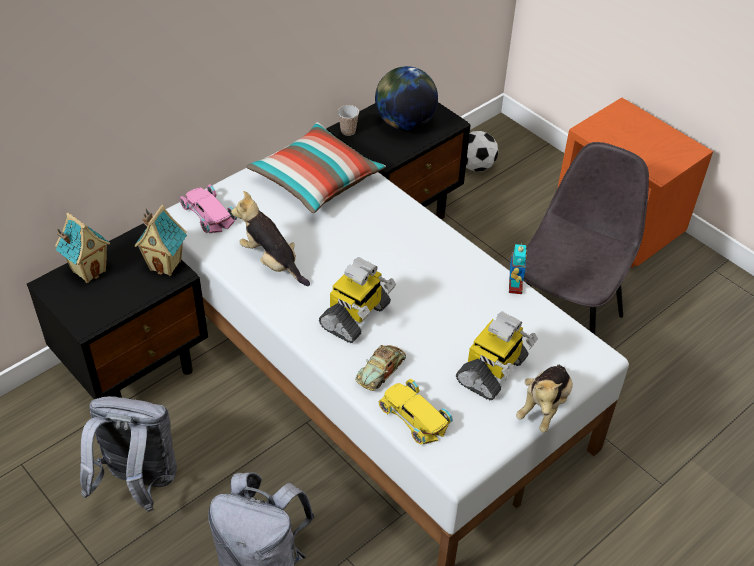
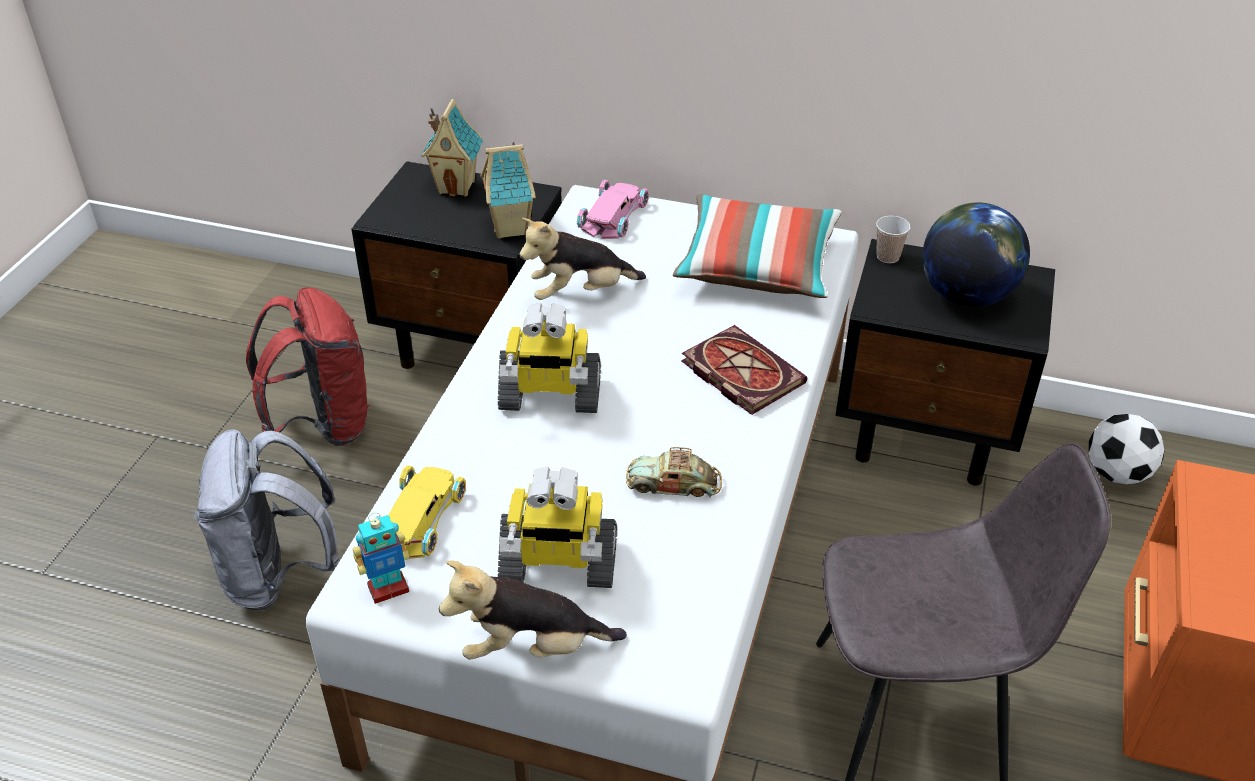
camera: 60 degrees right, 5 degrees down
grey backpack [80,396,177,512] -> red backpack [246,287,370,446]
plush toy [231,191,310,286] -> plush toy turned 120 degrees counterclockwise [519,218,646,300]
toy car [355,345,406,391] -> toy car moved to [626,447,722,497]
toy robot [509,243,527,294] -> toy robot moved to [353,513,409,604]
none -> book [681,325,807,415]

